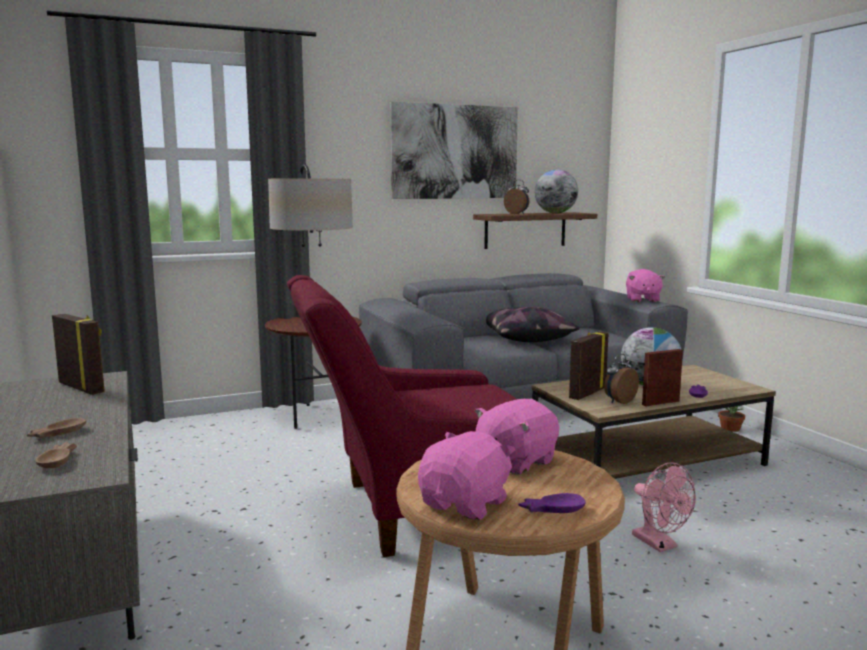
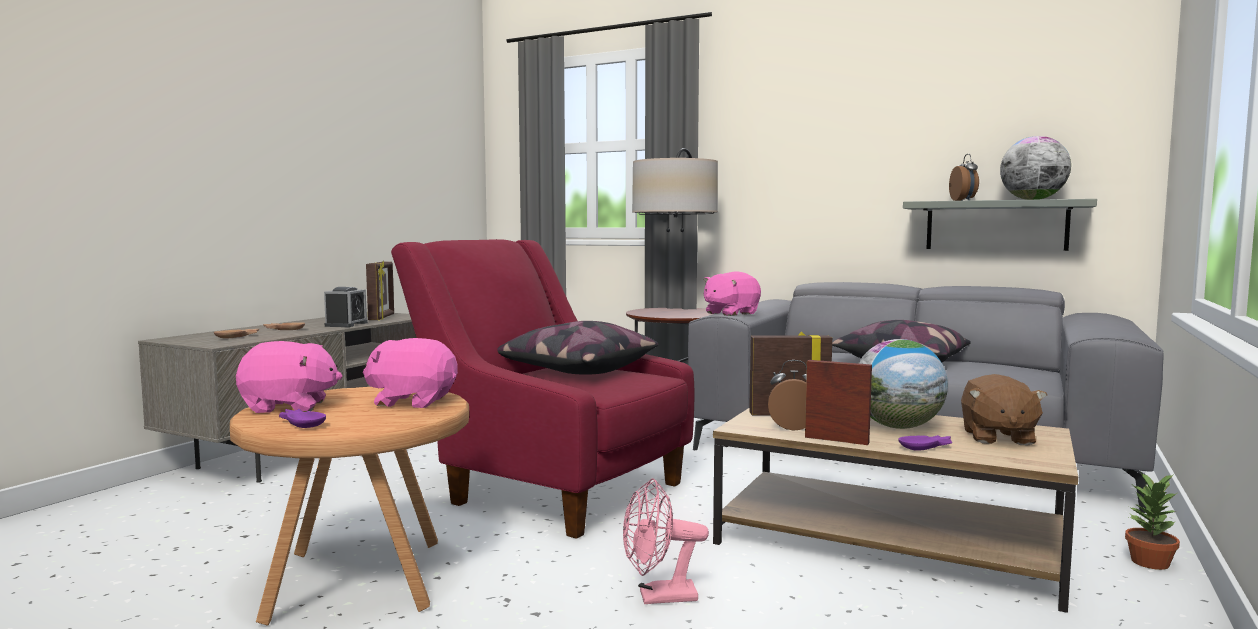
camera: 50 degrees right, 5 degrees down
picture [390,102,518,199] -> none
brown shelf [473,212,597,249] -> grey shelf [903,199,1097,251]
pink plush toy [626,269,665,302] -> pink plush toy moved to [703,272,761,316]
pink fan [632,462,696,552] -> pink fan turned 60 degrees clockwise [623,478,709,604]
none -> alarm clock [324,287,368,327]
none -> pillow [497,321,658,374]
none -> brown plush toy [961,374,1047,445]

